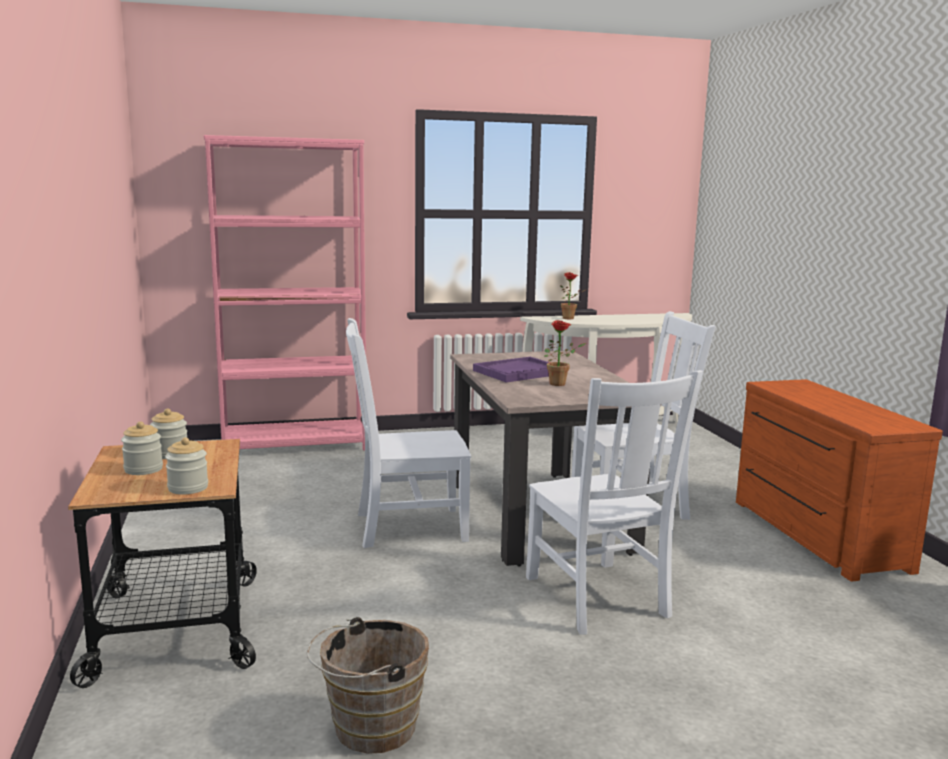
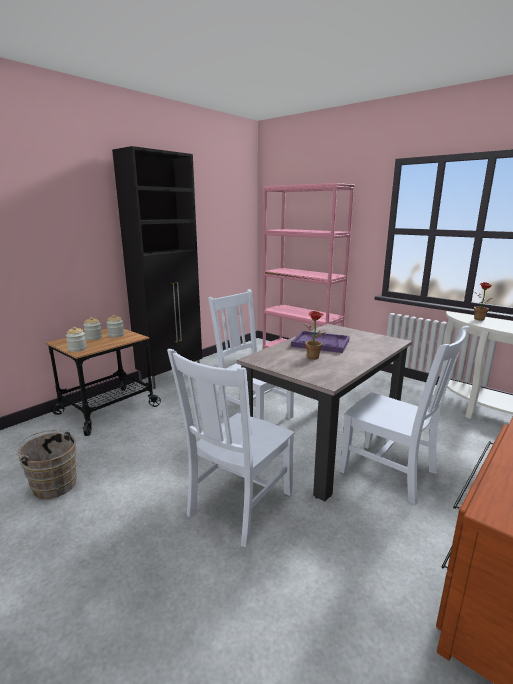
camera: 55 degrees right, 5 degrees up
none -> black cabinet [112,146,202,389]

